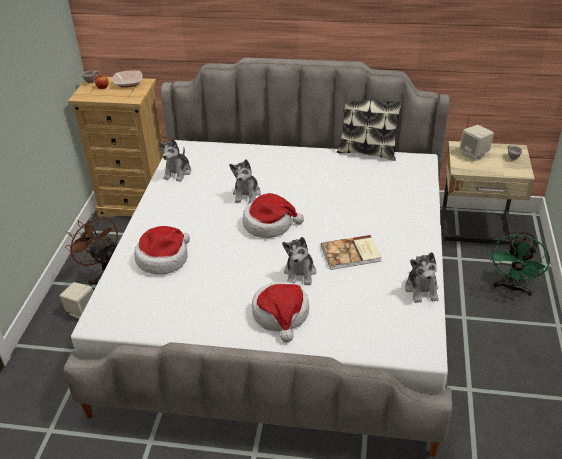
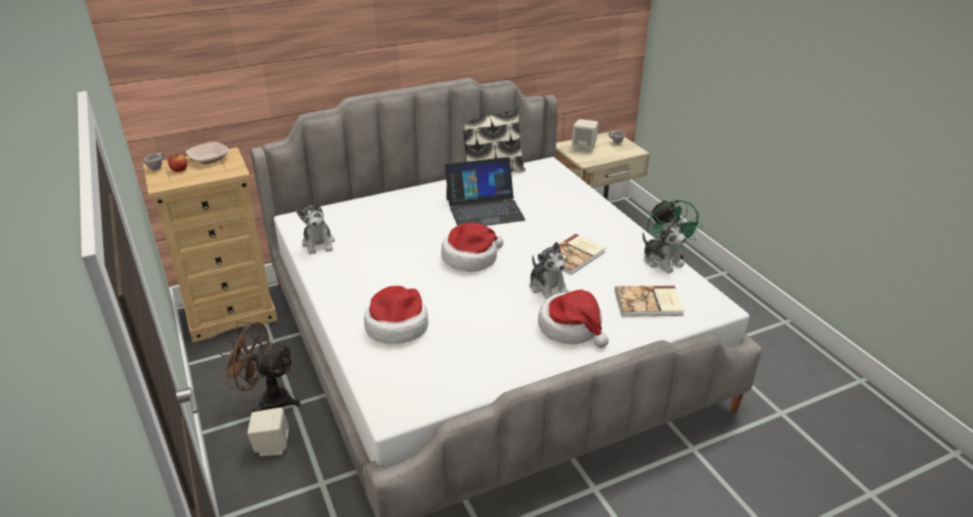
camera: 35 degrees left, 5 degrees down
plush toy [229,159,261,203] -> none
none -> laptop [445,157,526,226]
none -> book [615,285,685,317]

